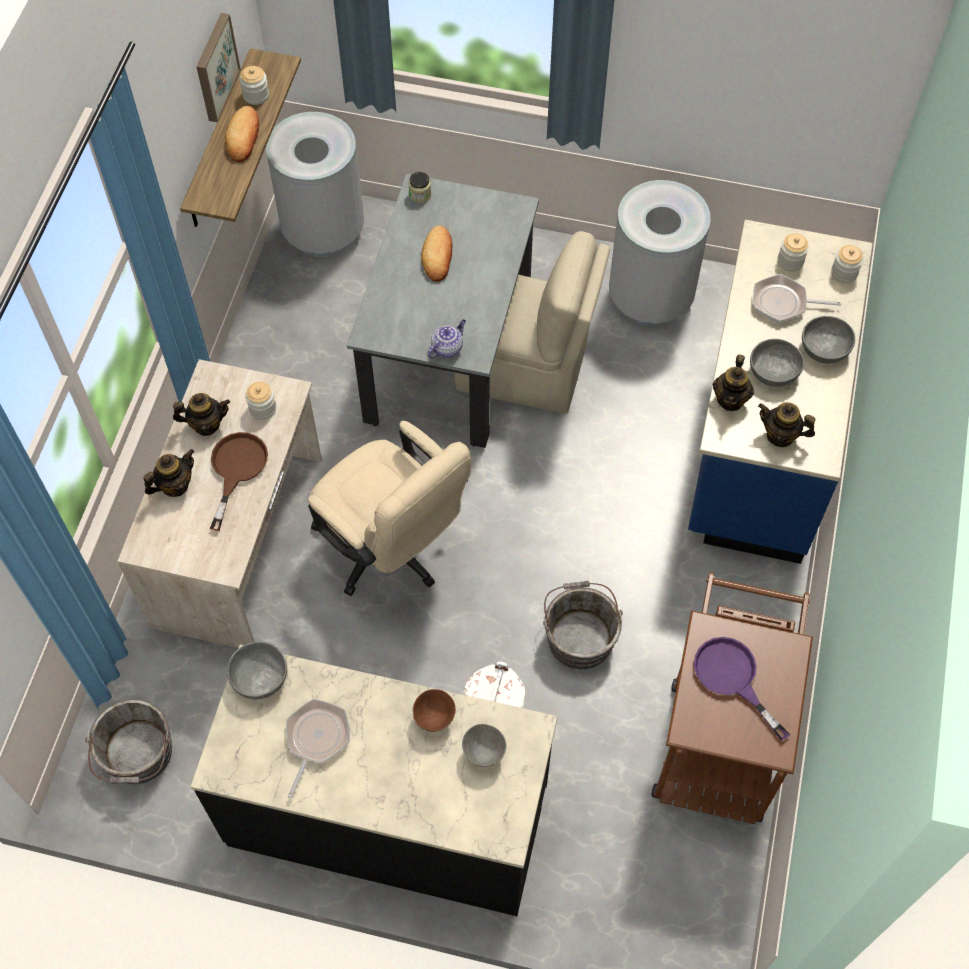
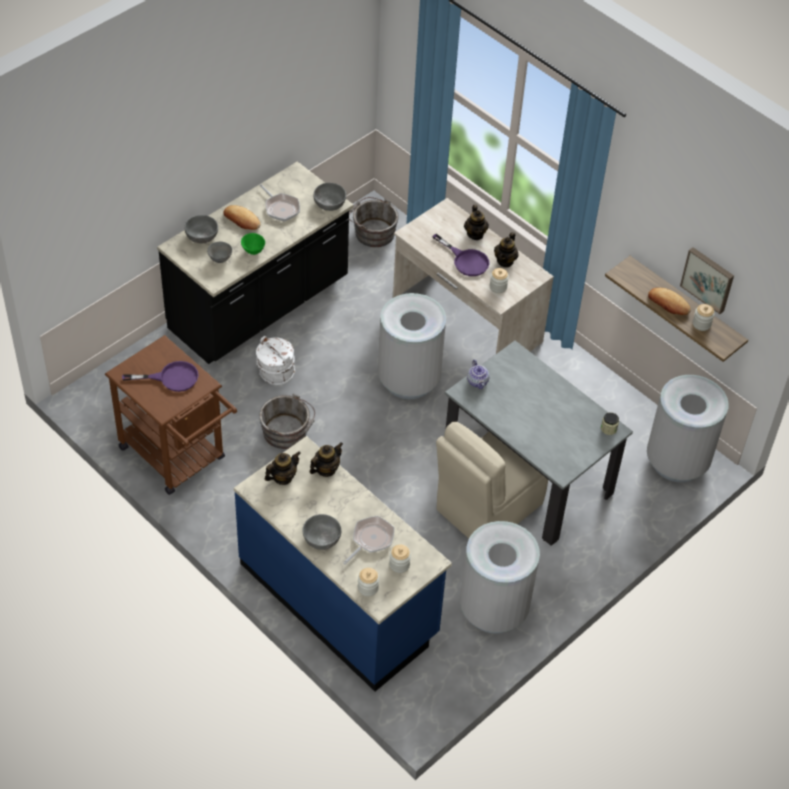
camera: 120 degrees right, 10 degrees down
brown frying pan [210,432,268,531] -> purple frying pan [432,234,490,276]
beige office chair [308,421,471,596] -> grey trash can [378,293,446,399]
brown bowl [413,689,456,732] -> green bowl [241,233,265,255]
bread [421,225,452,282] -> bread moved to [223,205,261,230]
teapot [713,354,754,411] -> teapot turned 90 degrees clockwise [309,442,343,477]
grey bowl [750,339,804,387] -> grey bowl moved to [184,215,218,243]

